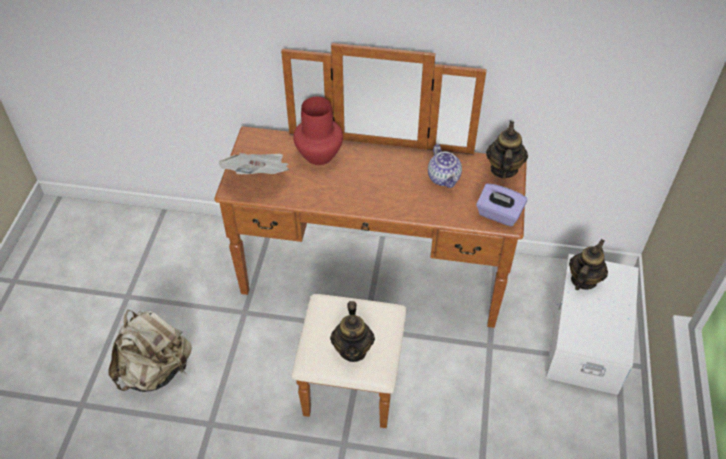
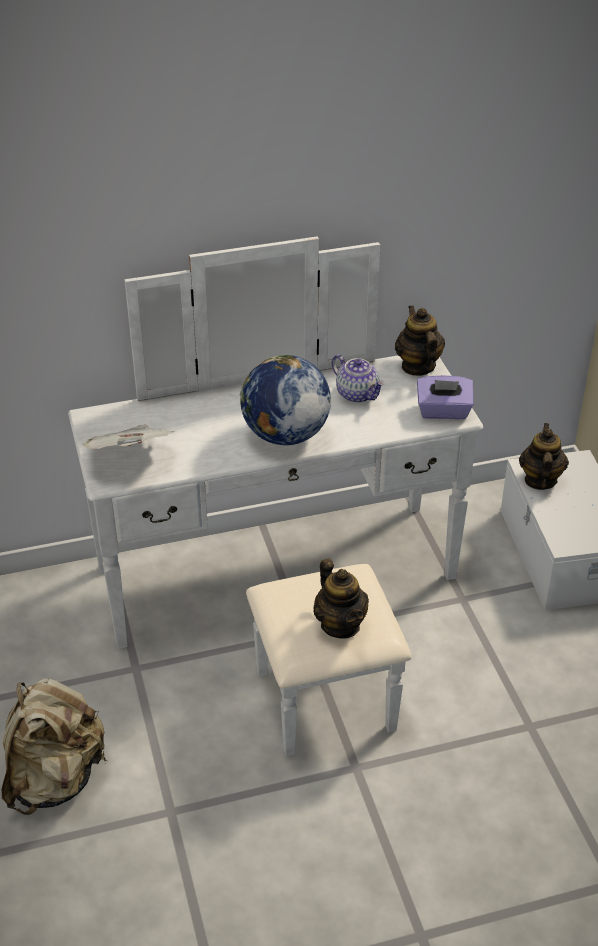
camera: 25 degrees left, 10 degrees down
brown dresser [214,43,527,428] -> white dresser [68,237,483,756]
red vase [293,97,343,165] -> none
none -> globe [239,355,331,445]

